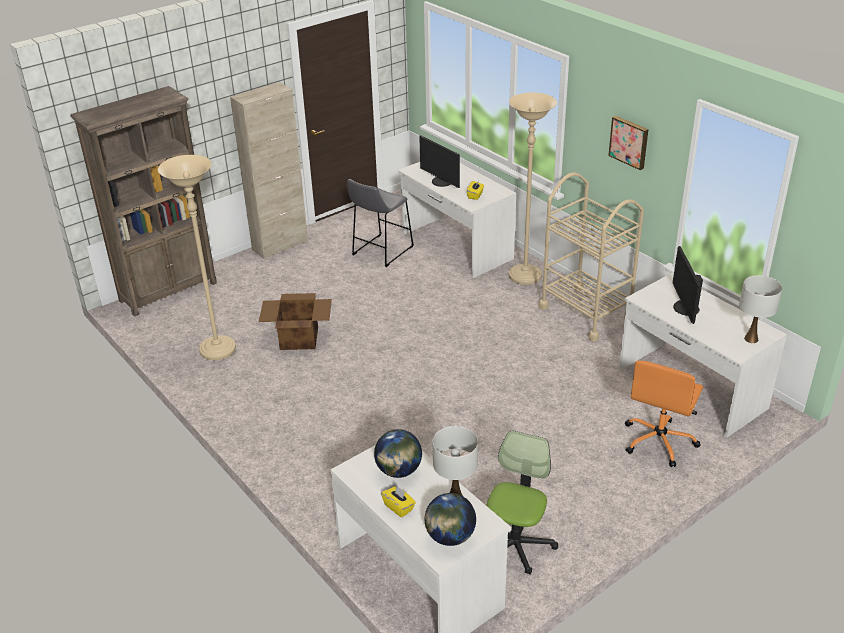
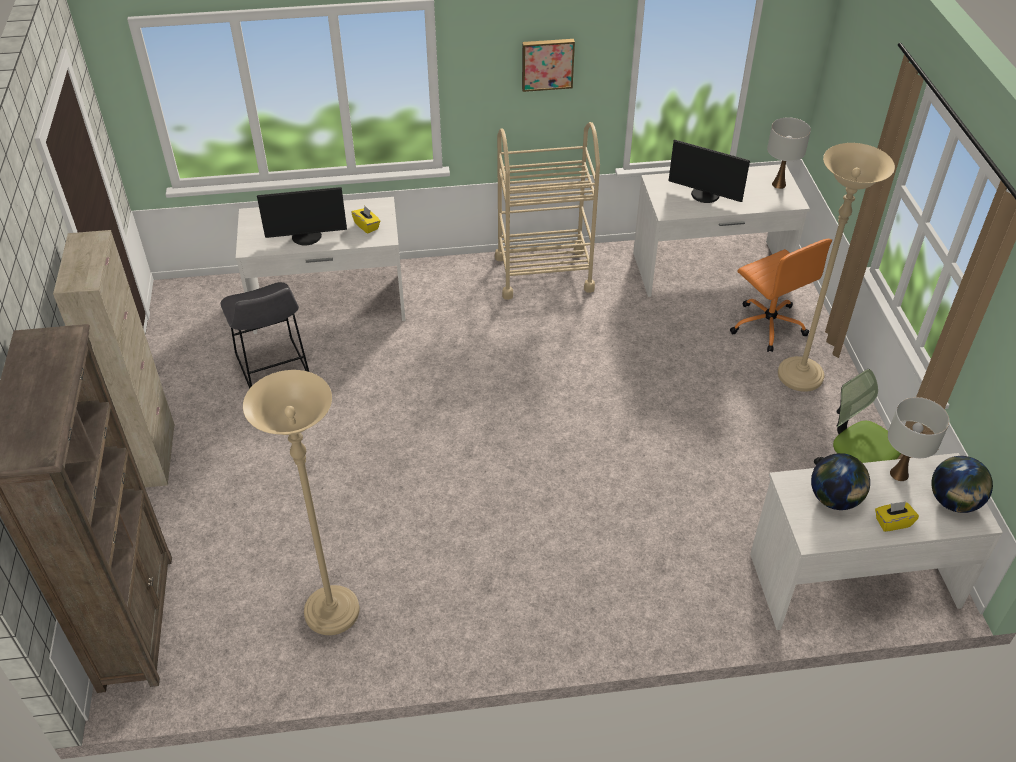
camera: 60 degrees left, 10 degrees up
cardboard box [259,293,332,350] -> none
beige floor lamp [509,93,557,285] -> beige floor lamp moved to [778,143,895,392]

